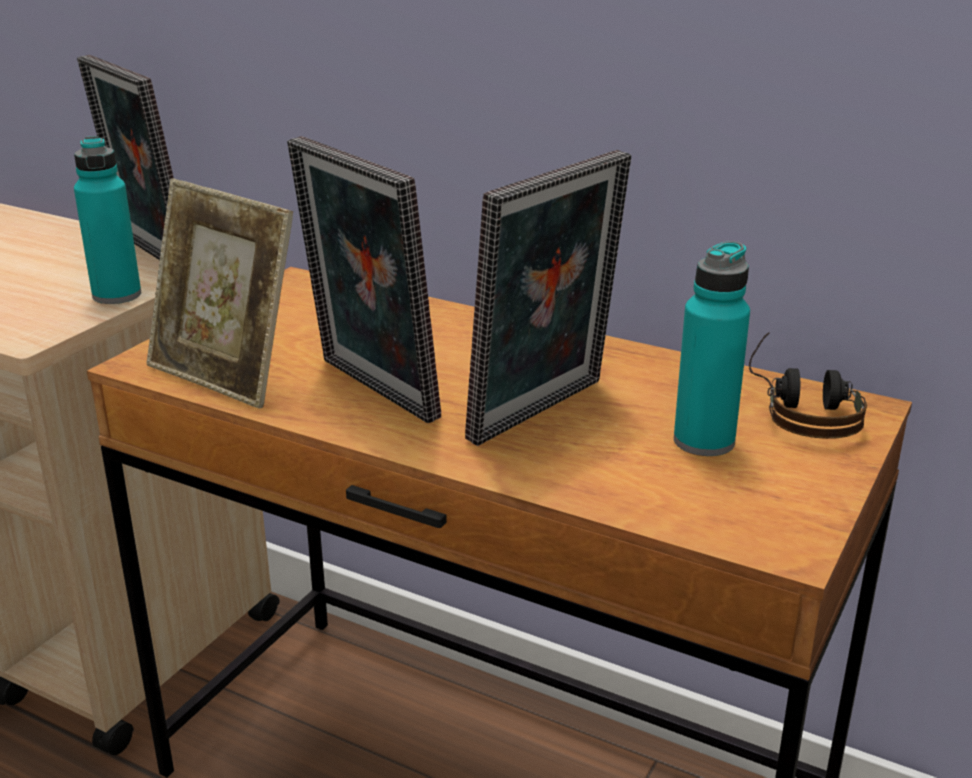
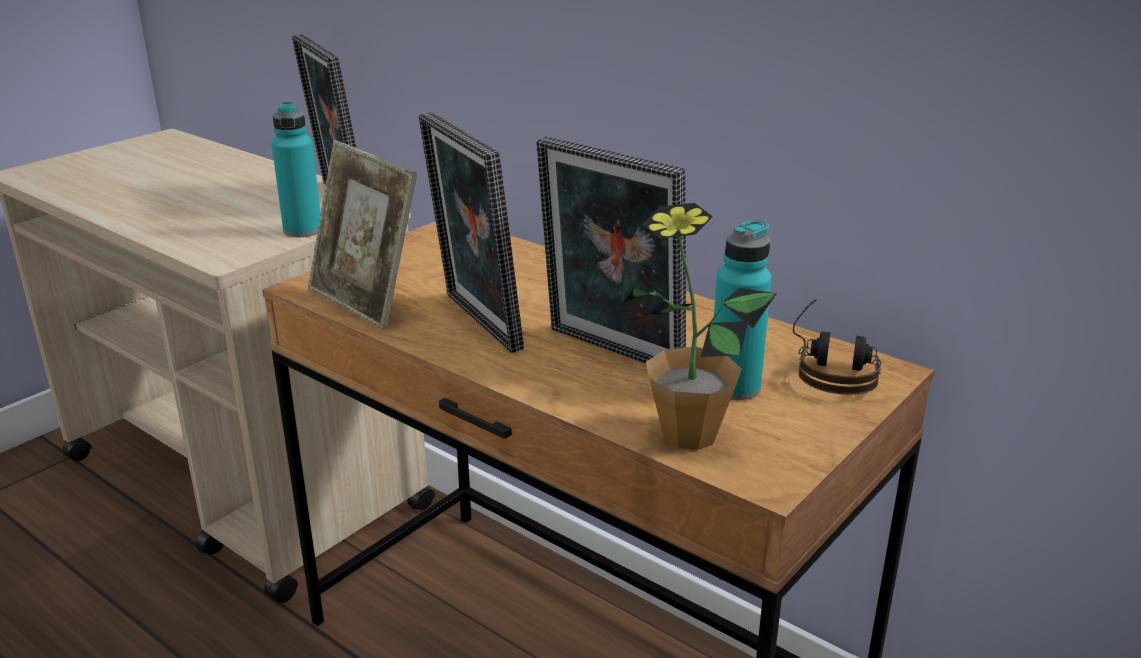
camera: 10 degrees right, 0 degrees up
picture frame [465,150,631,446] -> picture frame turned 75 degrees clockwise [536,137,686,364]
none -> potted plant [623,203,777,450]

